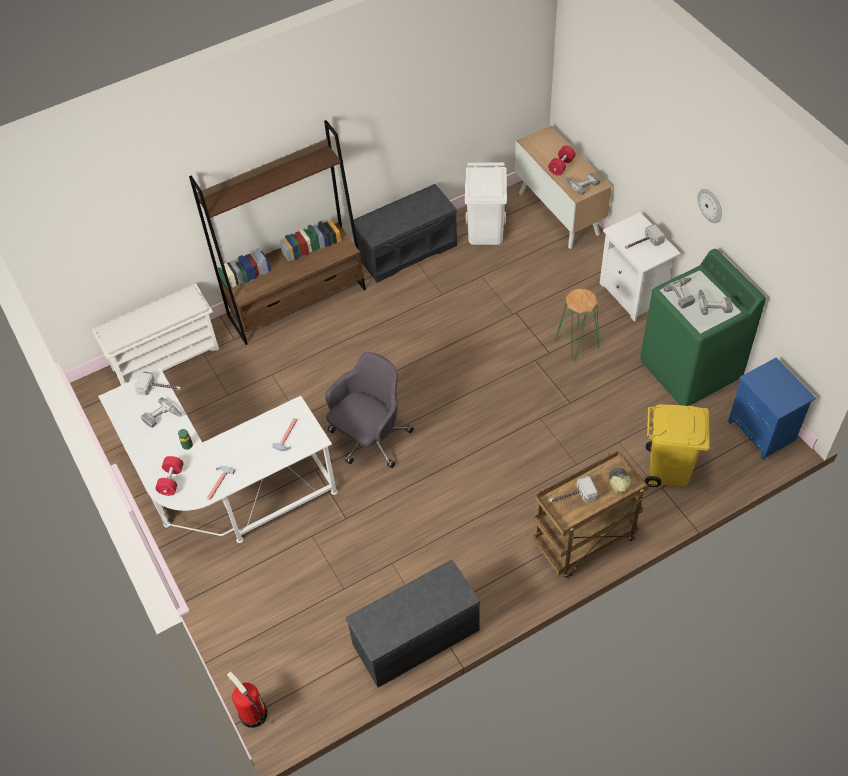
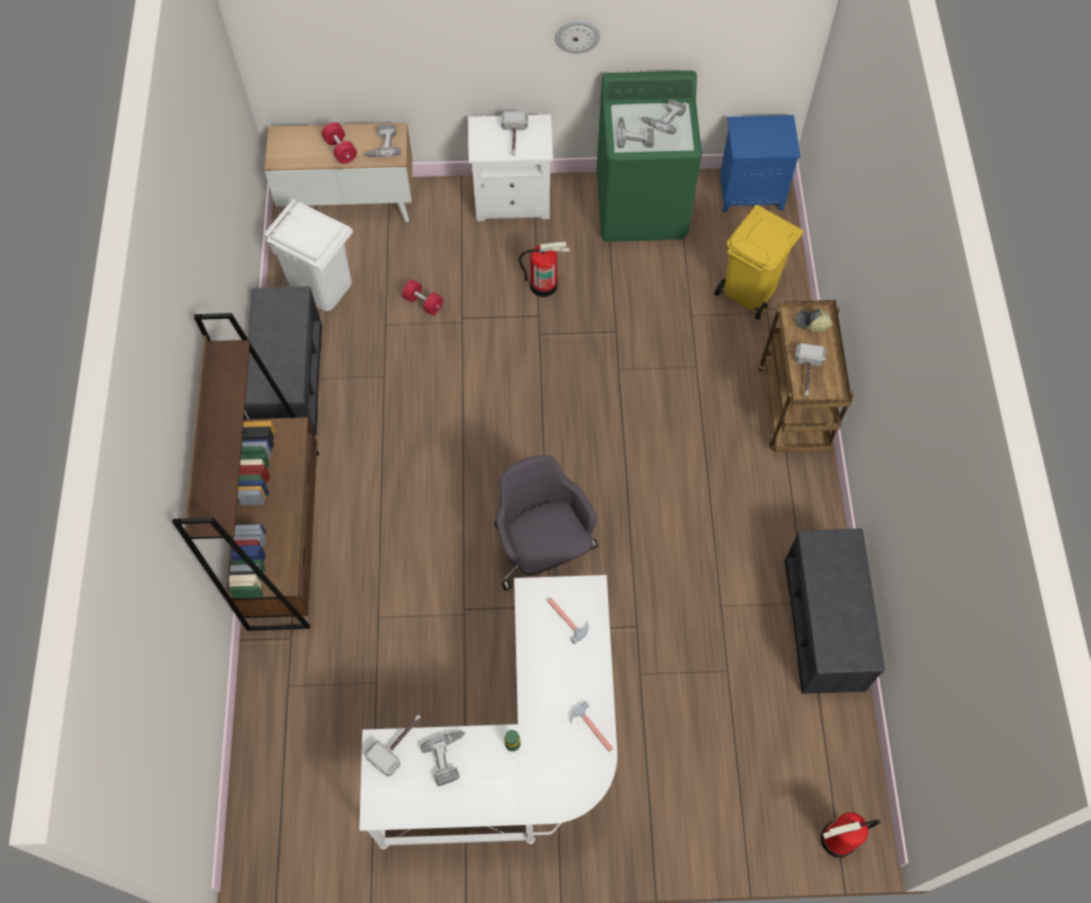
camera: 65 degrees left, 10 degrees up
white shoe rack [92,284,219,385] -> none
red dumbbell [155,456,183,496] -> red dumbbell moved to [402,280,443,315]
green stool [555,289,599,361] -> fire extinguisher [519,242,570,297]

